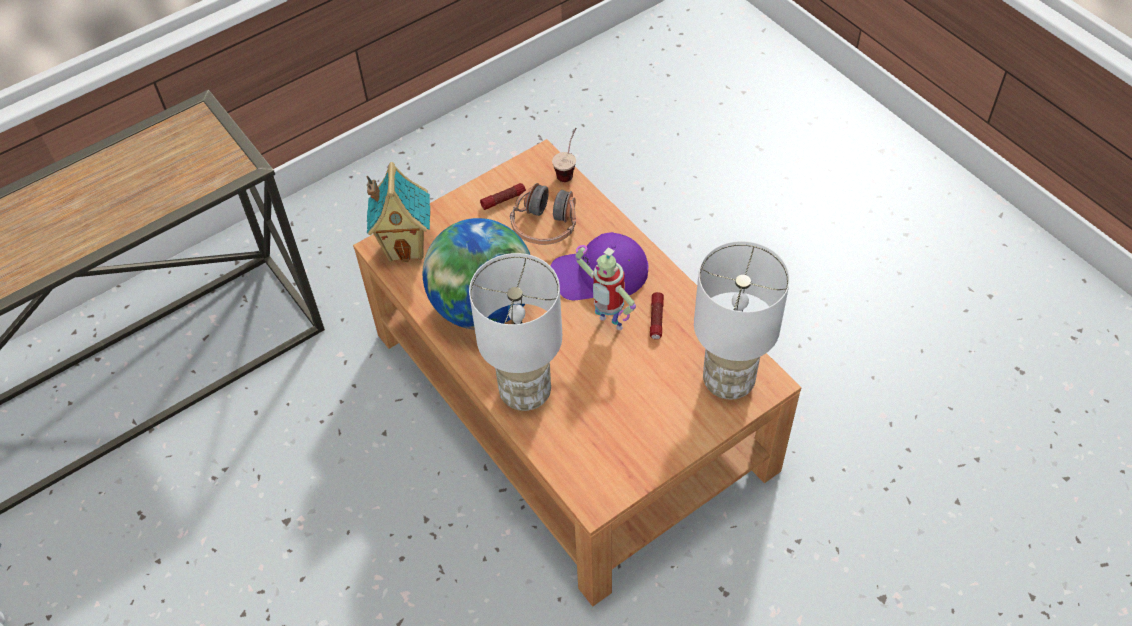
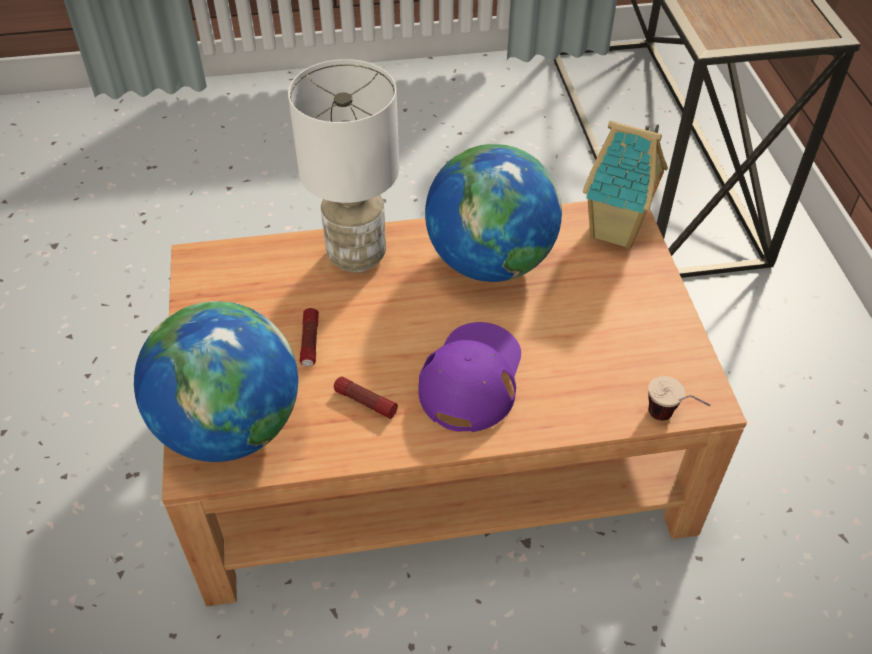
camera: 115 degrees right, 5 degrees down
flashlight [480,183,526,210] -> flashlight moved to [300,308,319,367]
headphones [510,183,576,245] -> none
toy robot [575,245,636,330] -> none
white table lamp [694,241,790,400] -> globe [134,301,298,462]

